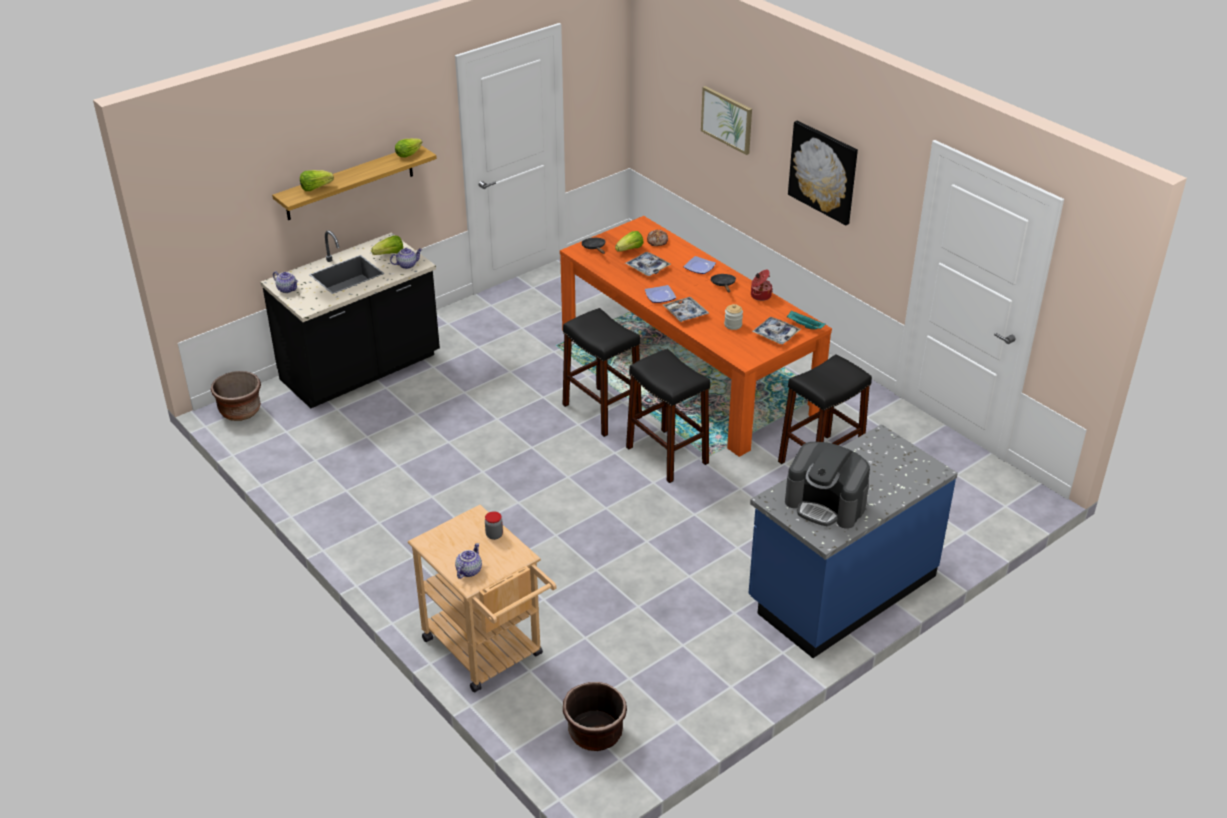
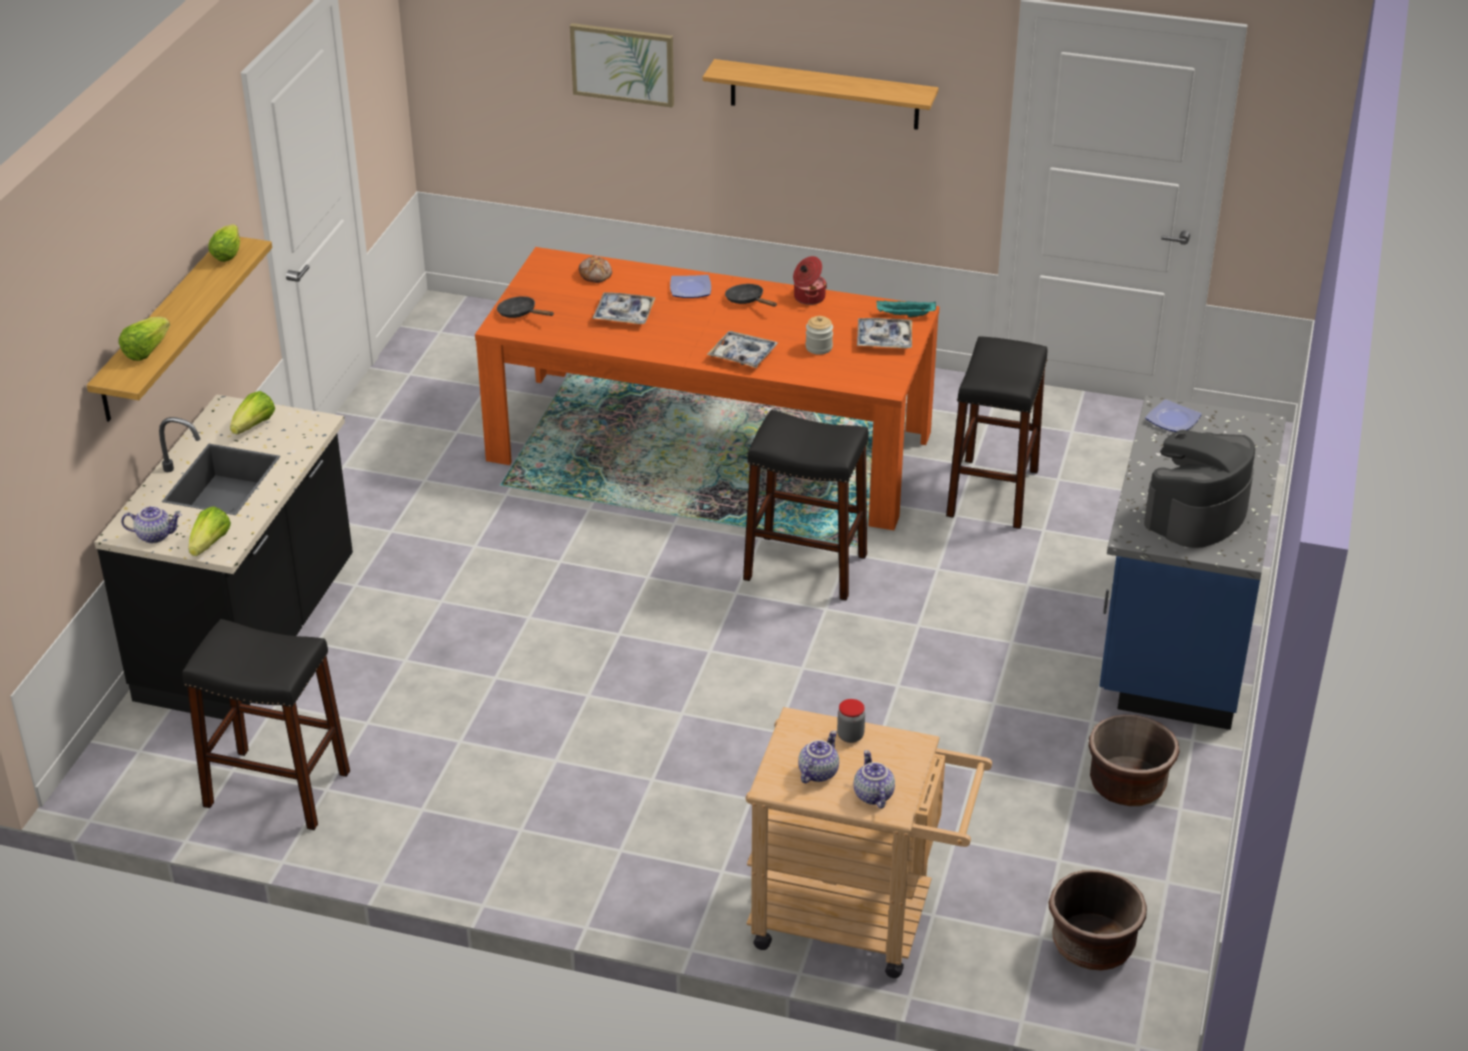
camera: 35 degrees left, 0 degrees up
brown planter [211,371,261,421] -> brown planter moved to [1088,715,1180,806]
teapot [390,248,422,269] -> teapot moved to [798,731,839,783]
black stool [563,308,642,437] -> black stool moved to [182,619,350,830]
lettuce [615,231,644,252] -> lettuce moved to [188,506,231,556]
plate [645,285,676,303] -> plate moved to [1145,399,1202,432]
coffee machine [785,442,870,529] -> coffee machine turned 135 degrees clockwise [1144,430,1255,548]
picture [788,121,858,225] -> shelf [703,59,938,130]

